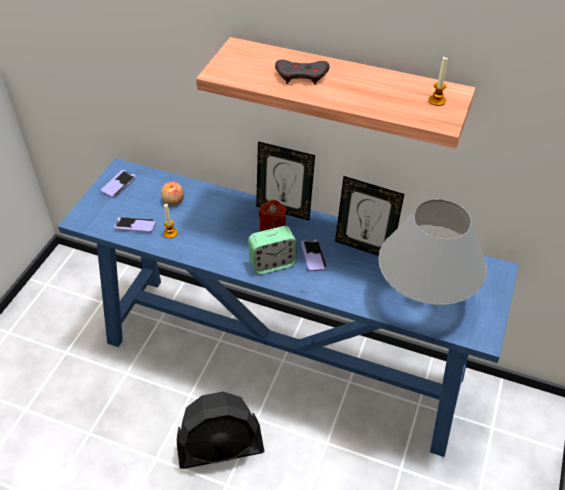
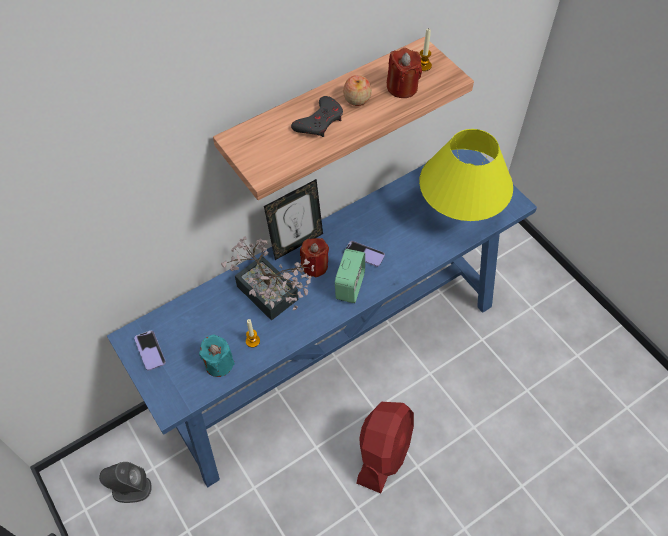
camera: 55 degrees left, 10 degrees up
phone [114,216,156,233] -> turquoise candle [199,334,235,377]
apple [161,182,184,206] -> apple moved to [343,75,372,106]
black fan [177,392,265,469] -> red fan [357,402,414,493]
picture frame [335,176,405,256] -> none
grey table lamp [378,199,487,305] -> yellow table lamp [419,129,513,221]
none -> grey speaker [99,462,152,503]
none -> potted plant [221,236,315,321]
none -> red candle [387,48,422,98]

